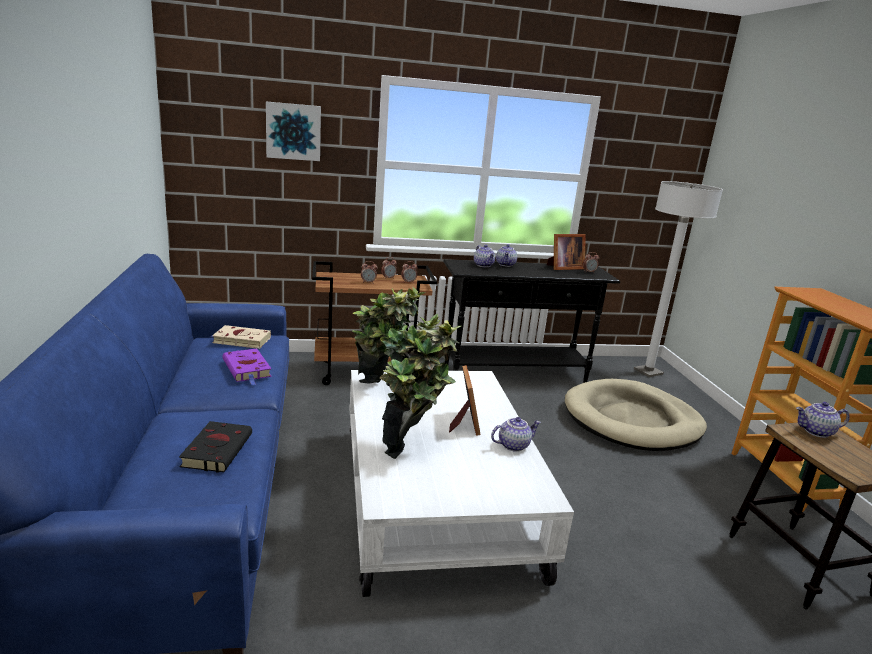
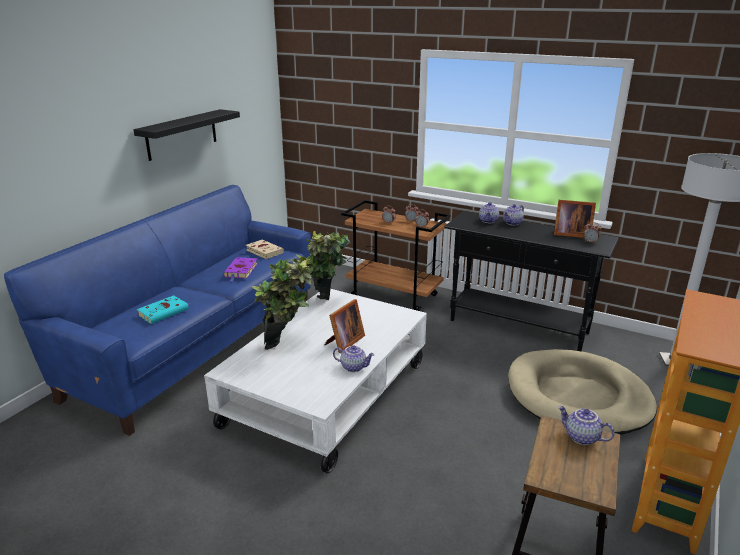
camera: 40 degrees right, 5 degrees up
black book [179,421,252,473] -> turquoise book [137,295,190,324]
picture [266,102,321,161] -> none
none -> black shelf [133,109,240,161]

